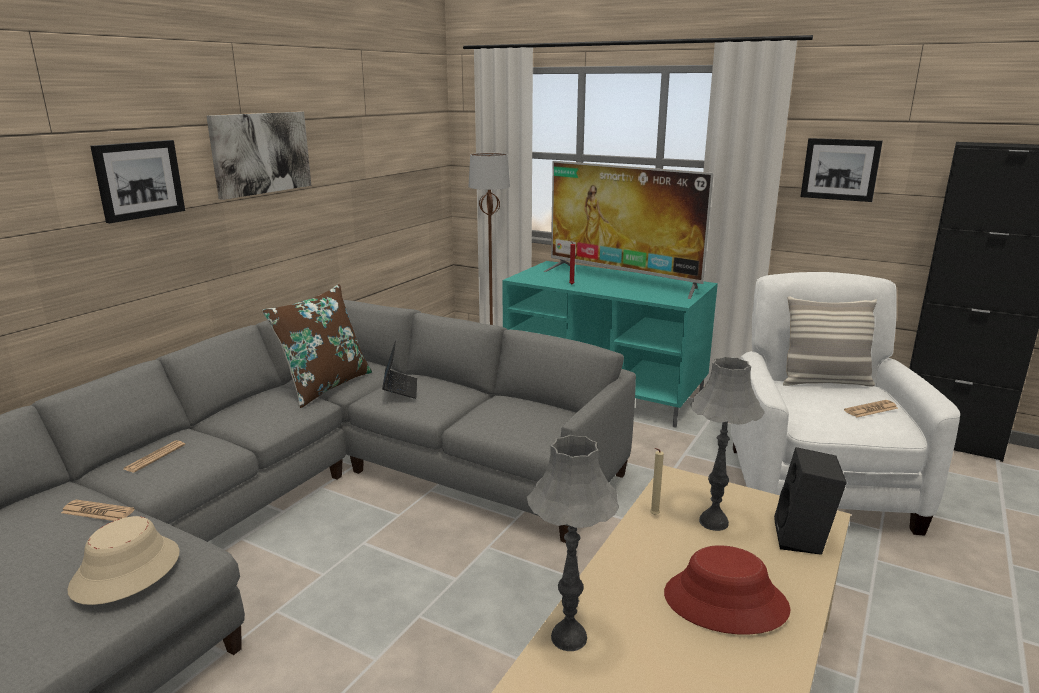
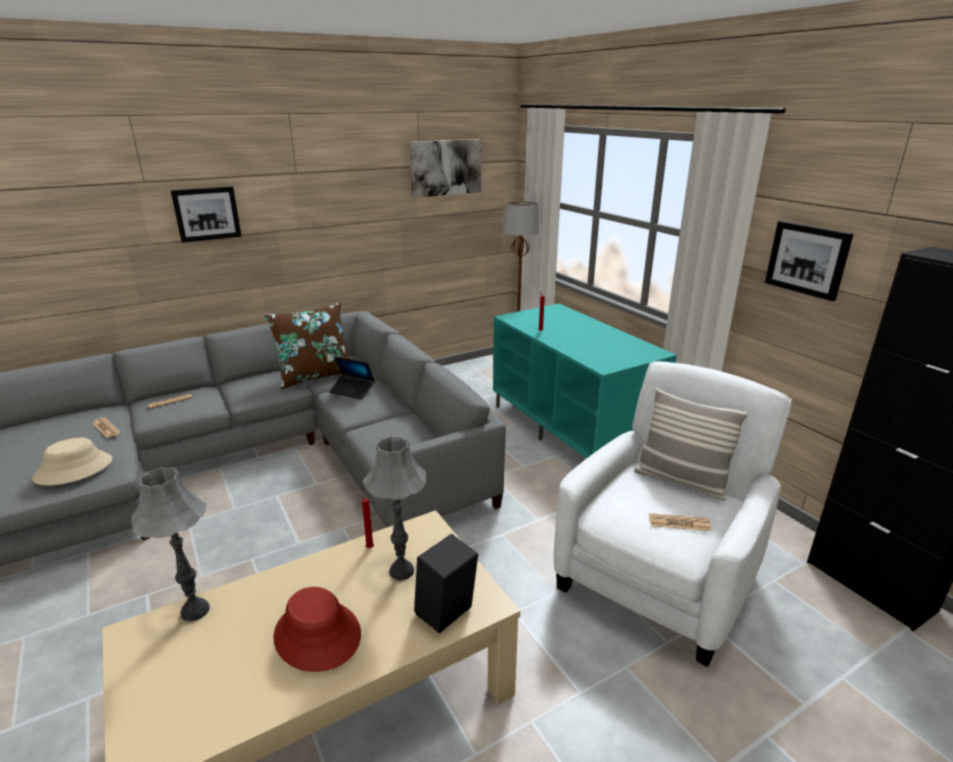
camera: 30 degrees right, 5 degrees up
picture [206,111,311,200] -> picture moved to [409,139,481,198]
laptop [382,340,417,399] -> laptop turned 90 degrees clockwise [329,357,375,400]
television [543,161,714,299] -> none
beige candle [650,448,664,515] -> red candle [357,495,374,548]

